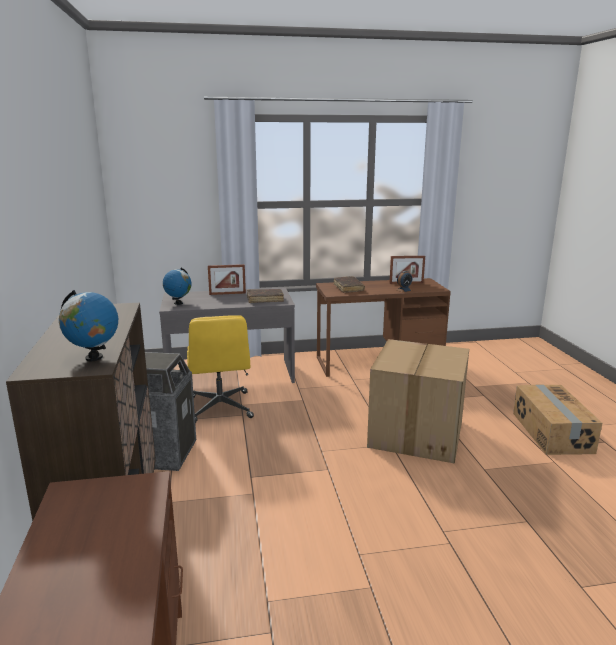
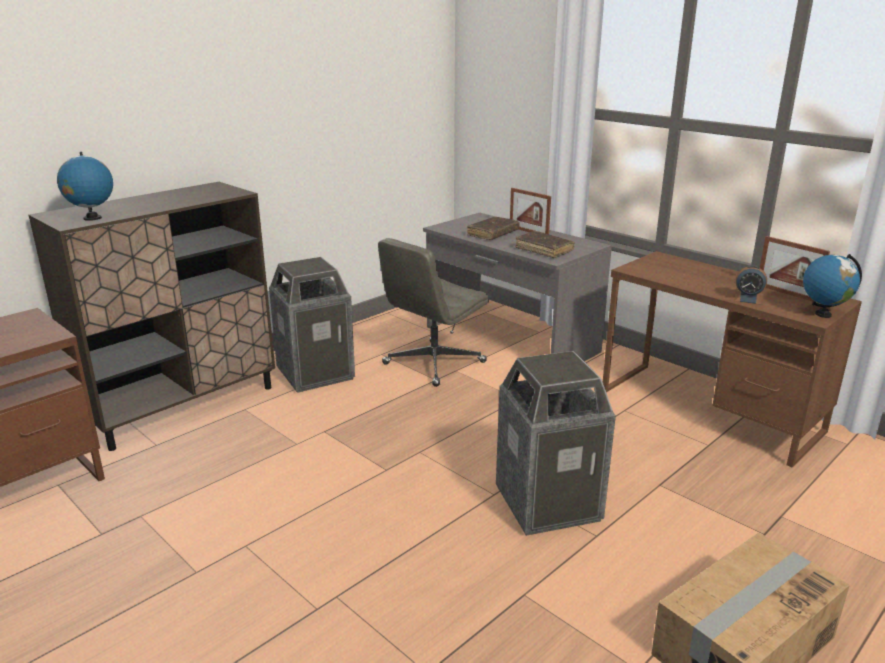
camera: 55 degrees right, 5 degrees up
globe [163,268,191,305] -> globe moved to [803,254,862,318]
yellow office chair [187,315,254,423] -> grey office chair [378,238,489,387]
brown book [334,276,365,293] -> brown book moved to [467,217,520,240]
cardboard box [367,339,469,464] -> trash can [496,351,616,536]

